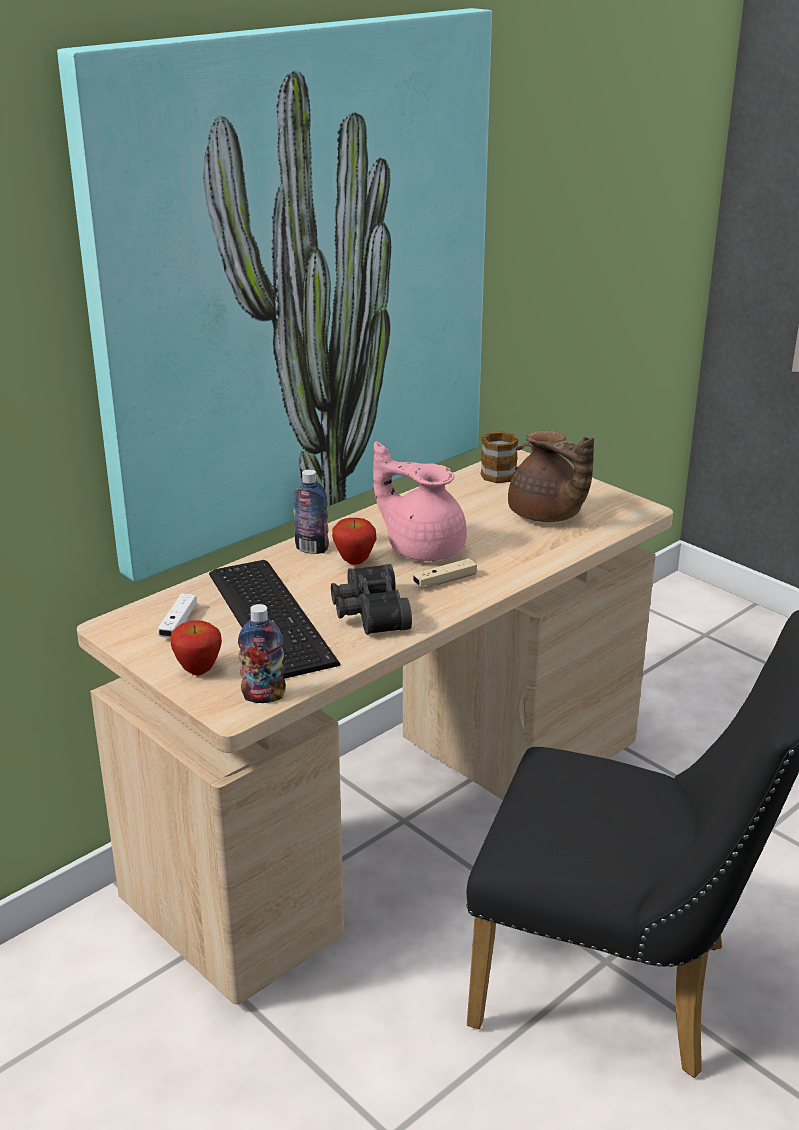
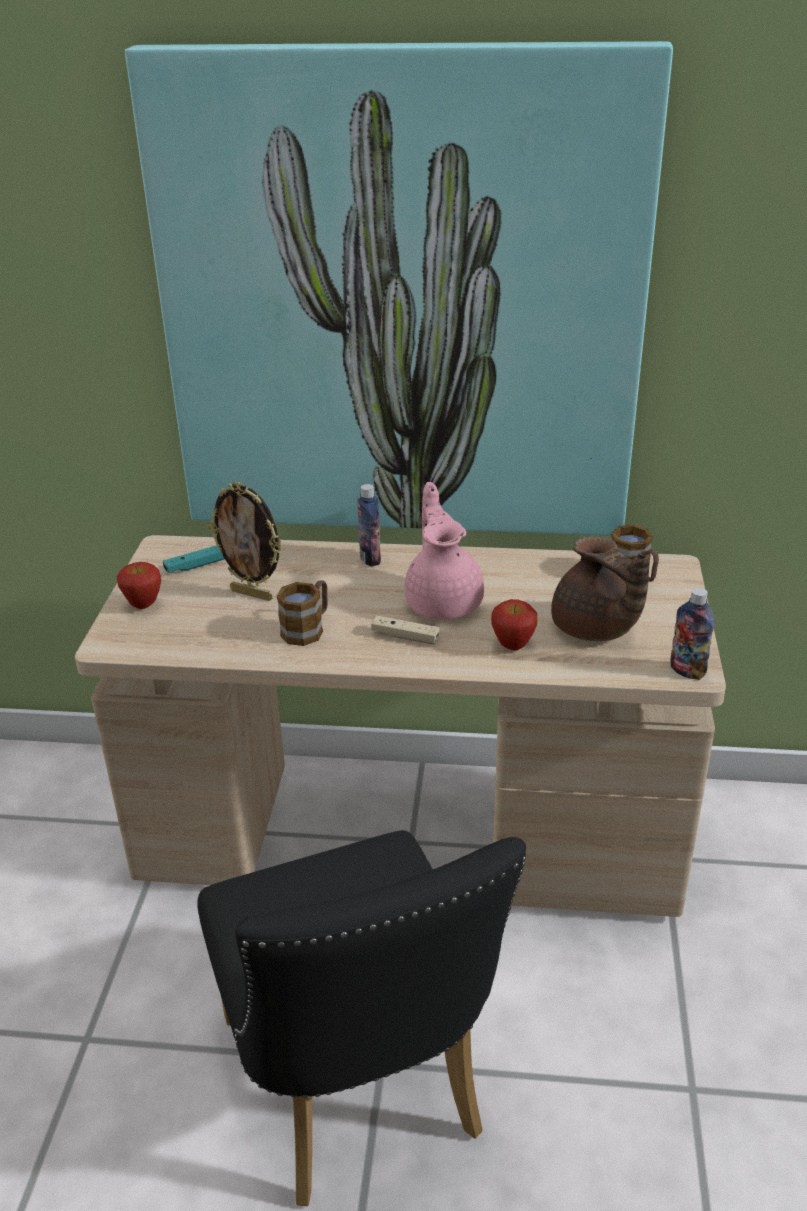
camera: 50 degrees right, 5 degrees up
white game controller [157,593,197,638] -> turquoise game controller [163,545,225,573]
keyboard [209,560,340,679] -> picture frame [207,482,282,601]
bottle [238,604,286,703] -> bottle moved to [670,587,714,680]
black binoculars [331,564,412,635] -> mug [277,580,328,646]
apple [332,518,377,565] -> apple moved to [491,599,537,651]
brown teapot [508,431,594,522] -> brown teapot turned 45 degrees counterclockwise [551,536,650,641]

